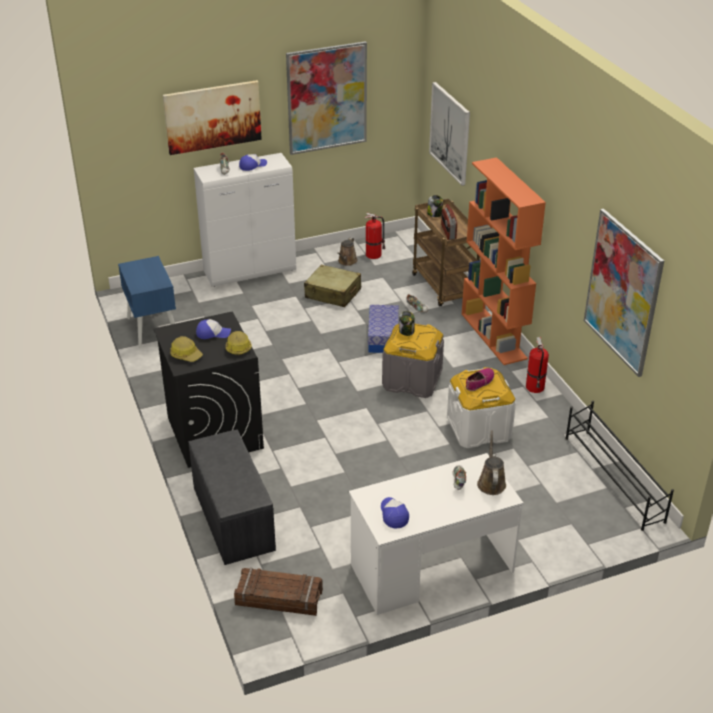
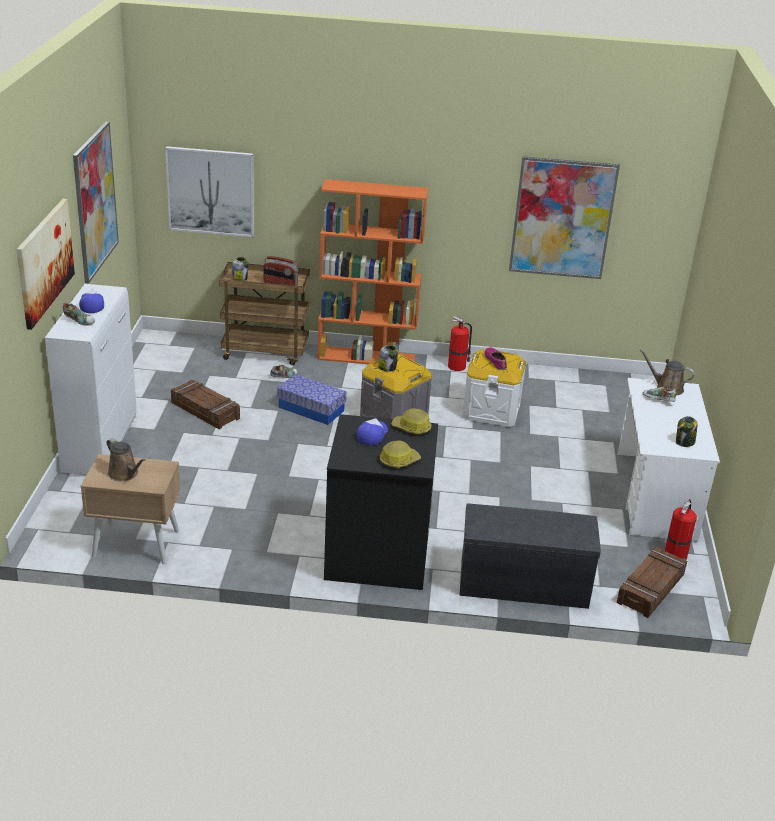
camera: 65 degrees left, 5 degrees down
blue nightstand [118,256,176,347] -> beige nightstand [81,454,180,564]
beige suitcase [304,265,361,307] -> crate [171,380,240,429]
brown watering can [337,237,358,266] -> brown watering can moved to [107,438,145,481]
fire extinguisher [365,213,385,259] -> fire extinguisher moved to [665,499,697,560]
cap [381,497,409,528] -> jar [676,416,698,447]
black shoe rack [565,401,674,531] -> none

